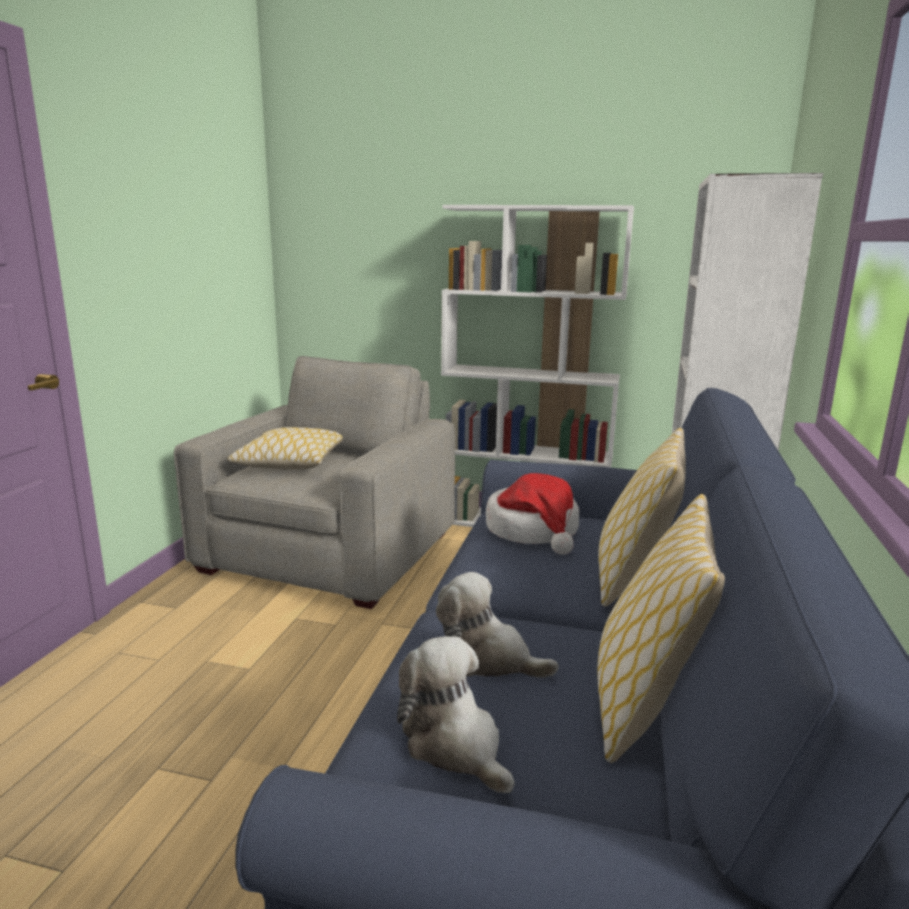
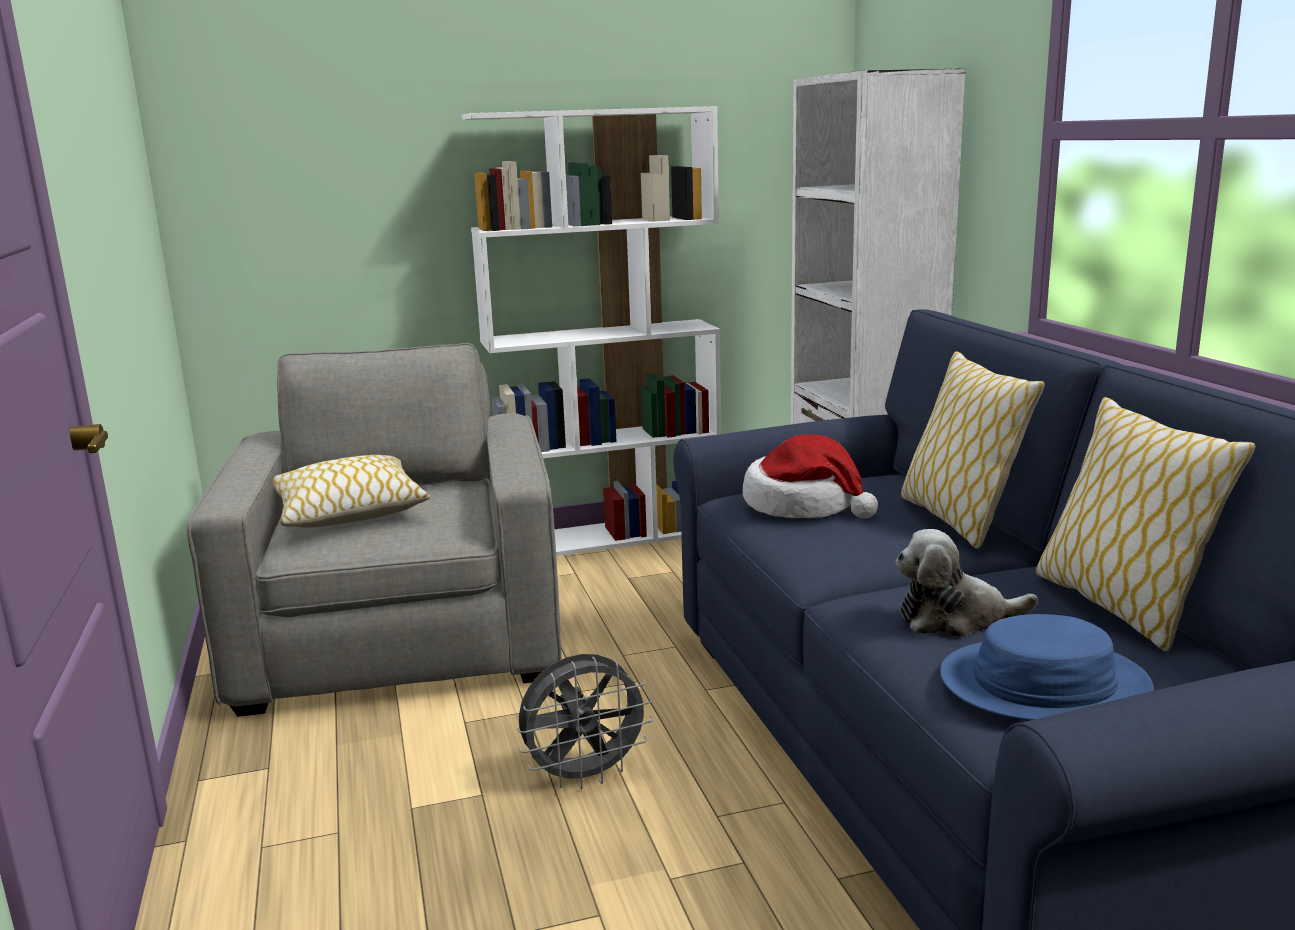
camera: 30 degrees left, 0 degrees up
plush toy [397,636,515,794] -> blue hat [940,614,1154,721]
none -> grey fan [517,654,654,789]

